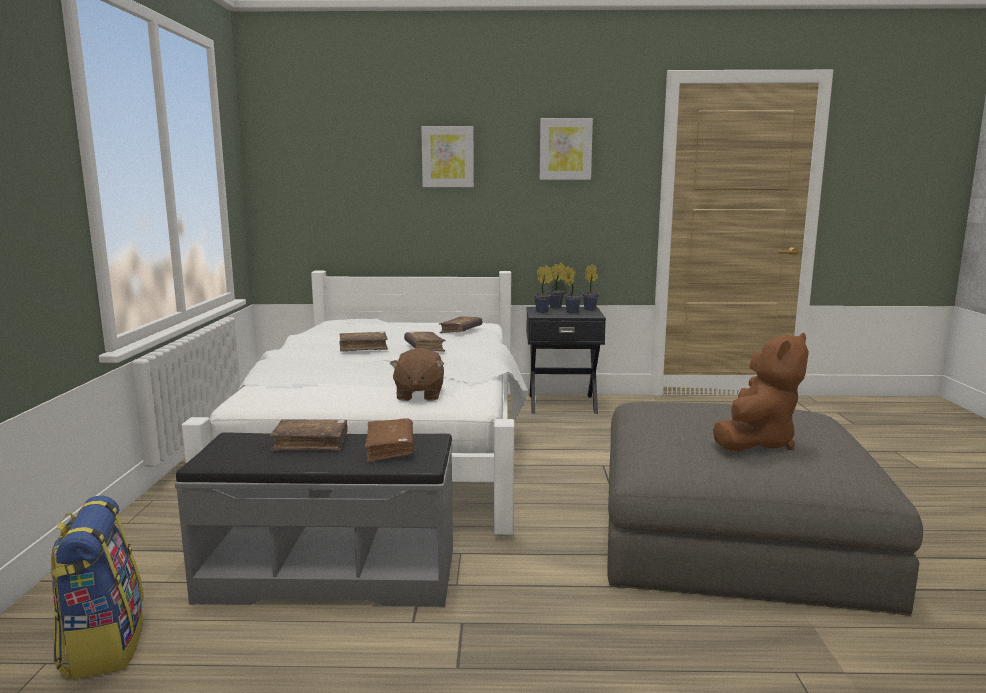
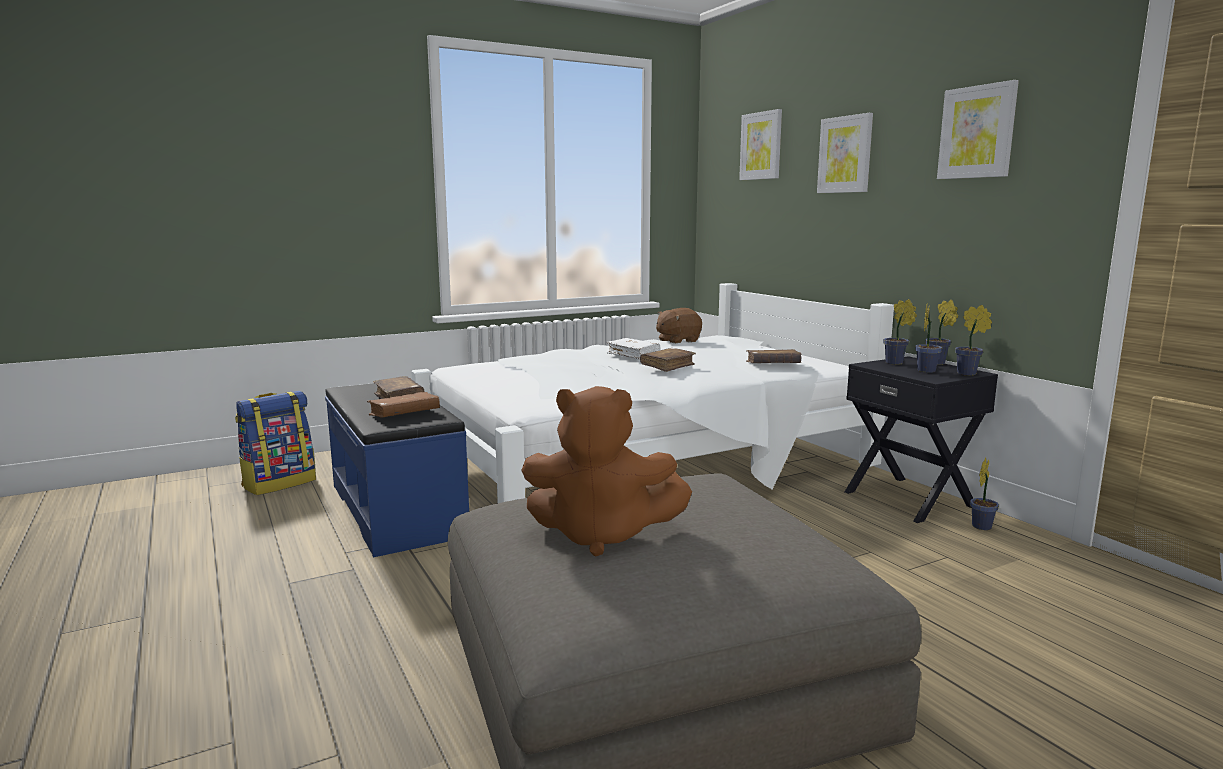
camera: 60 degrees right, 0 degrees up
grey bench [175,432,453,607] -> blue bench [325,383,469,557]
brown book [339,332,388,352] -> white book [607,338,661,360]
brown plush toy [390,348,444,401] -> brown plush toy moved to [656,308,702,343]
none -> picture [739,109,782,180]
none -> potted plant [970,458,999,530]

